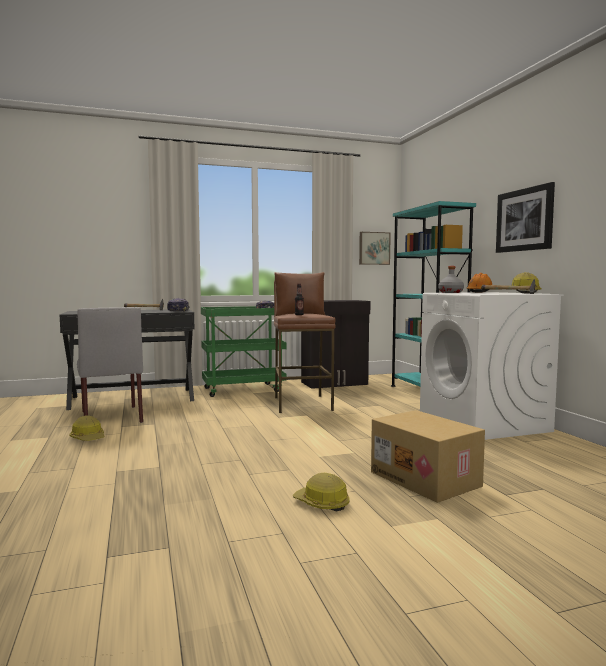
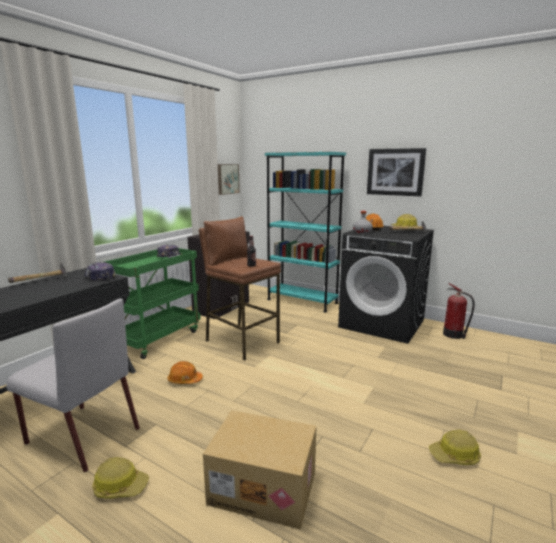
camera: 40 degrees left, 10 degrees up
cardboard box [371,410,485,503] -> cardboard box moved to [203,410,316,529]
white washing machine [420,292,564,440] -> black washing machine [338,226,434,344]
none -> orange hard hat [168,361,203,384]
none -> fire extinguisher [443,283,475,339]

